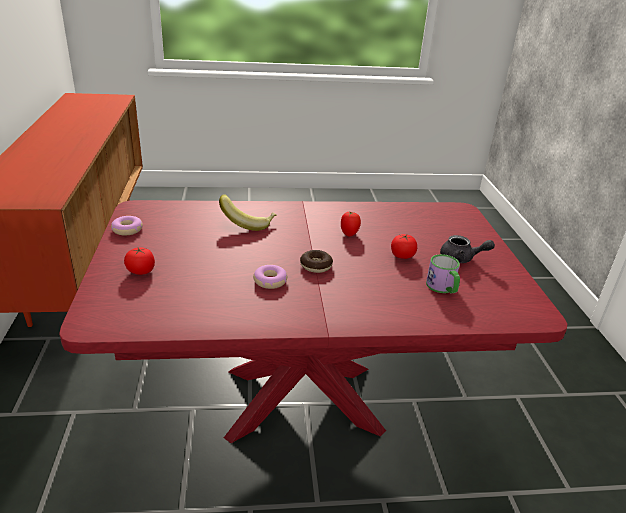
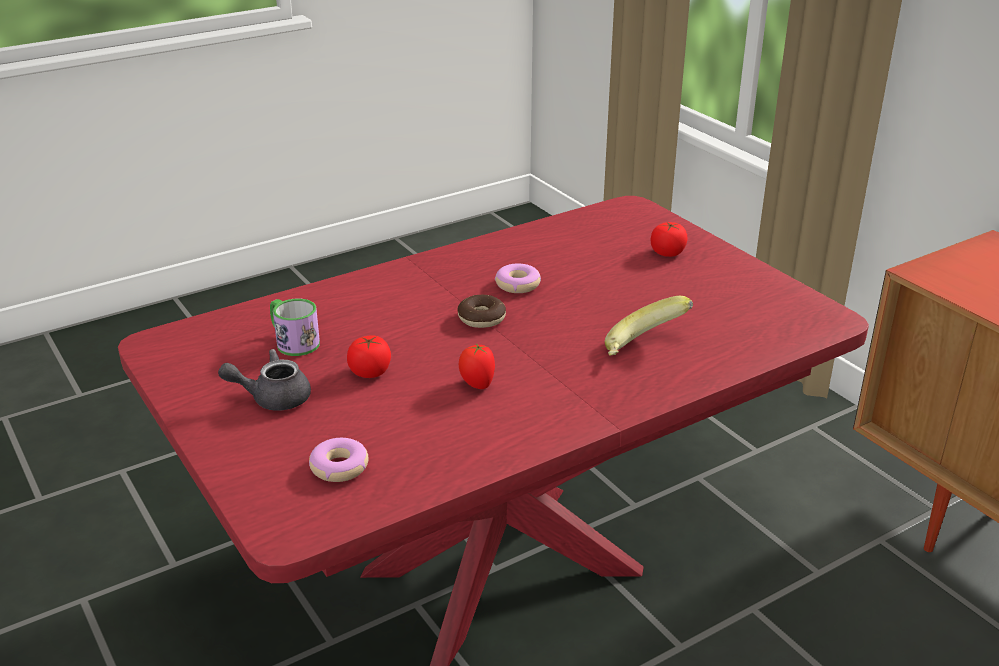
camera: 155 degrees right, 0 degrees up
donut [111,216,143,235] -> donut moved to [309,438,368,482]

